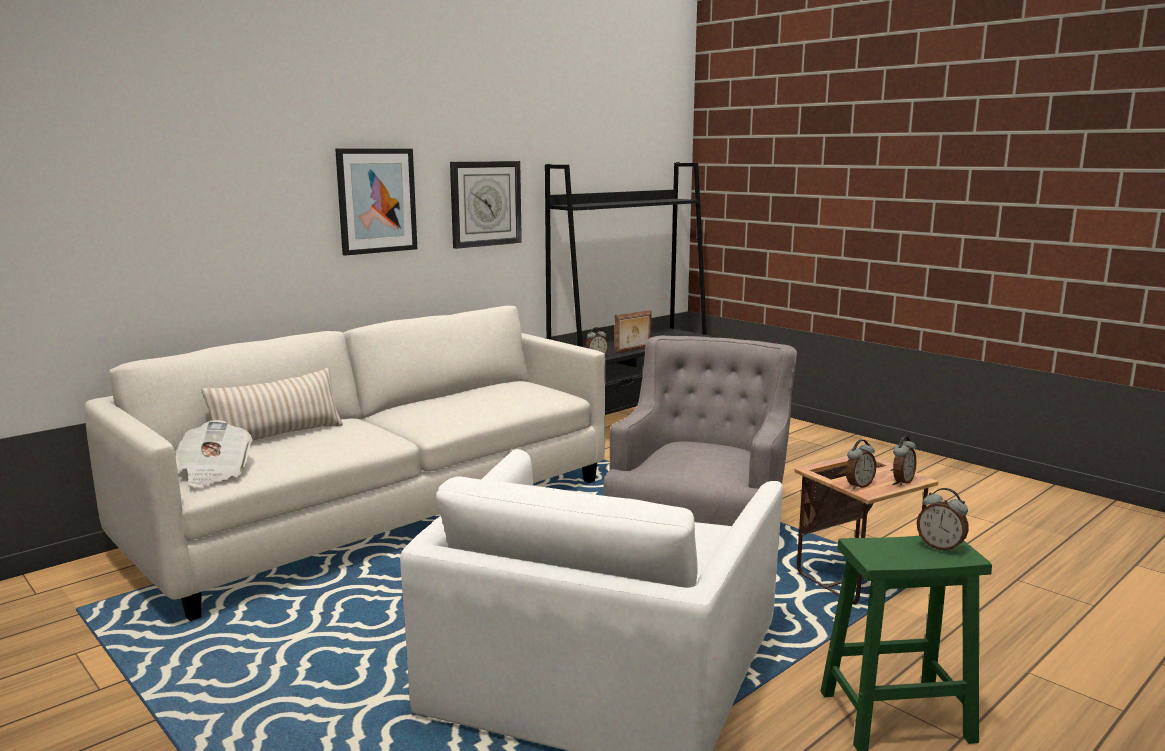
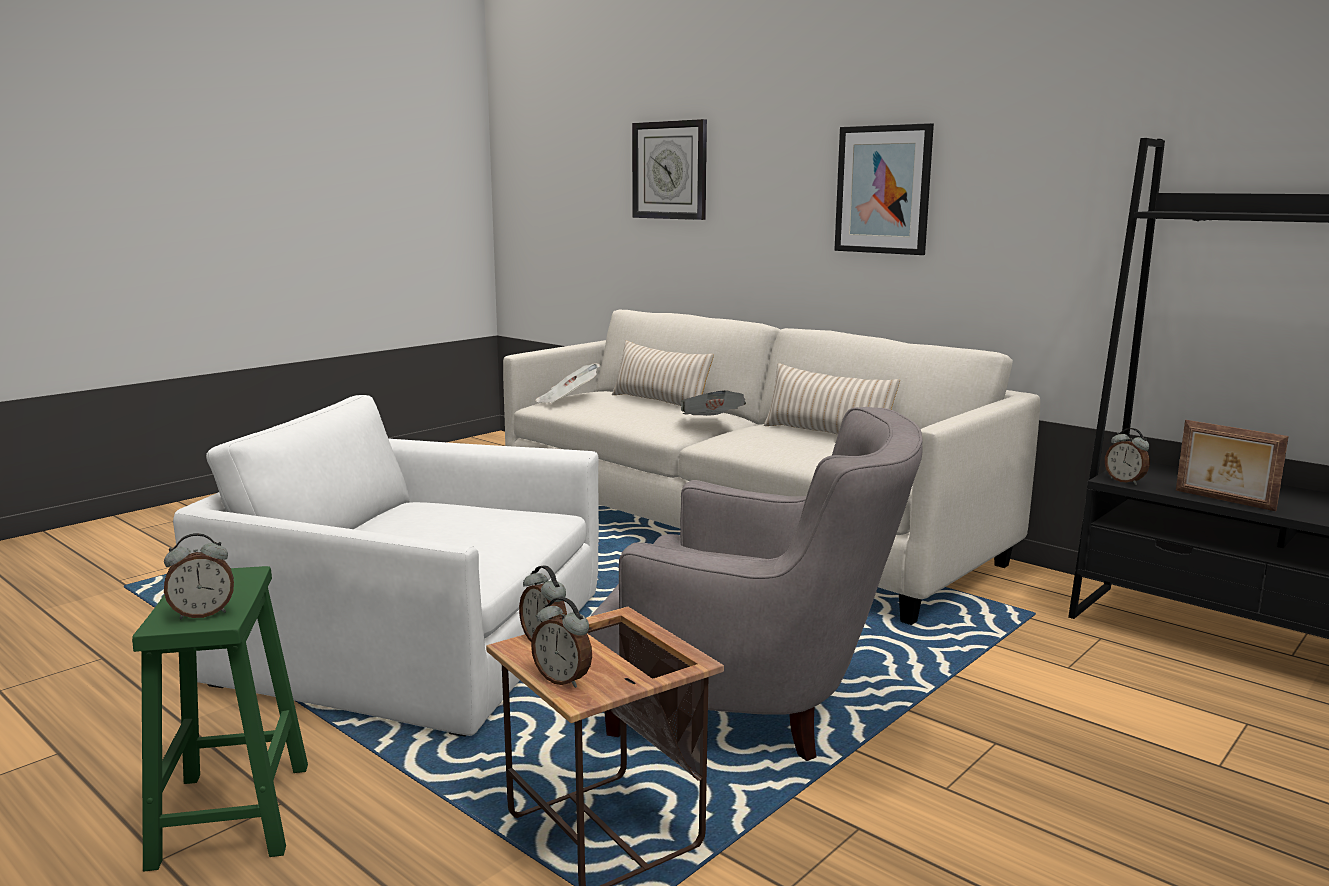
camera: 85 degrees right, 0 degrees up
wall clock [450,161,522,249] -> wall clock moved to [632,119,707,220]
alarm clock [917,488,969,553] -> alarm clock turned 150 degrees counterclockwise [164,533,234,619]
none -> newspaper [681,390,746,416]
none -> beige pillow [764,363,900,435]

